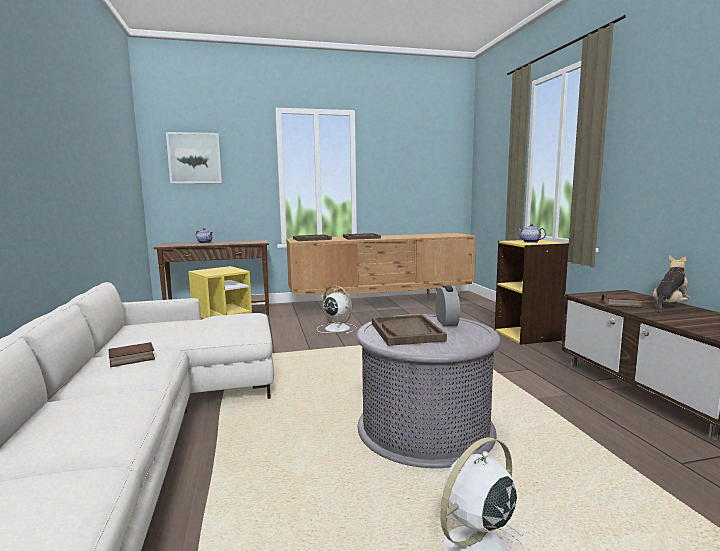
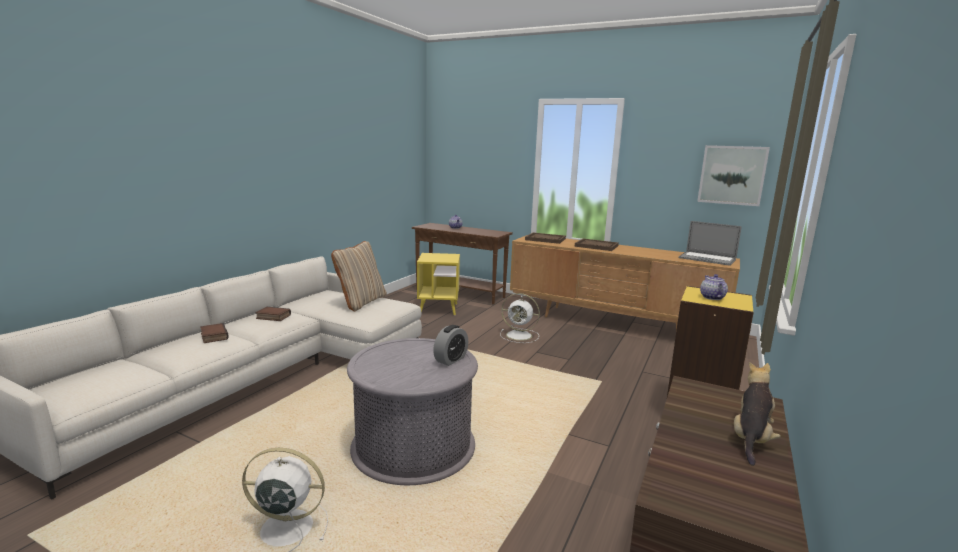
camera: 40 degrees right, 5 degrees up
picture [166,132,222,183] -> picture moved to [697,145,770,206]
white fan [317,286,357,334] -> white fan turned 120 degrees clockwise [500,293,540,343]
brown tray [372,314,447,346] -> none
book [602,294,643,308] -> book moved to [200,323,228,343]
plush toy [653,255,691,313] -> plush toy turned 60 degrees counterclockwise [734,362,781,466]
none -> beige pillow [331,241,387,311]
none -> laptop [679,221,742,266]

